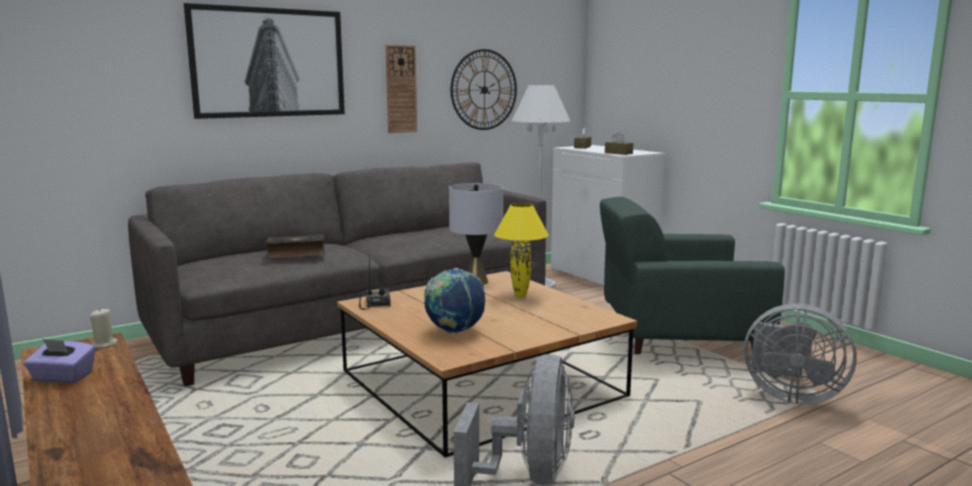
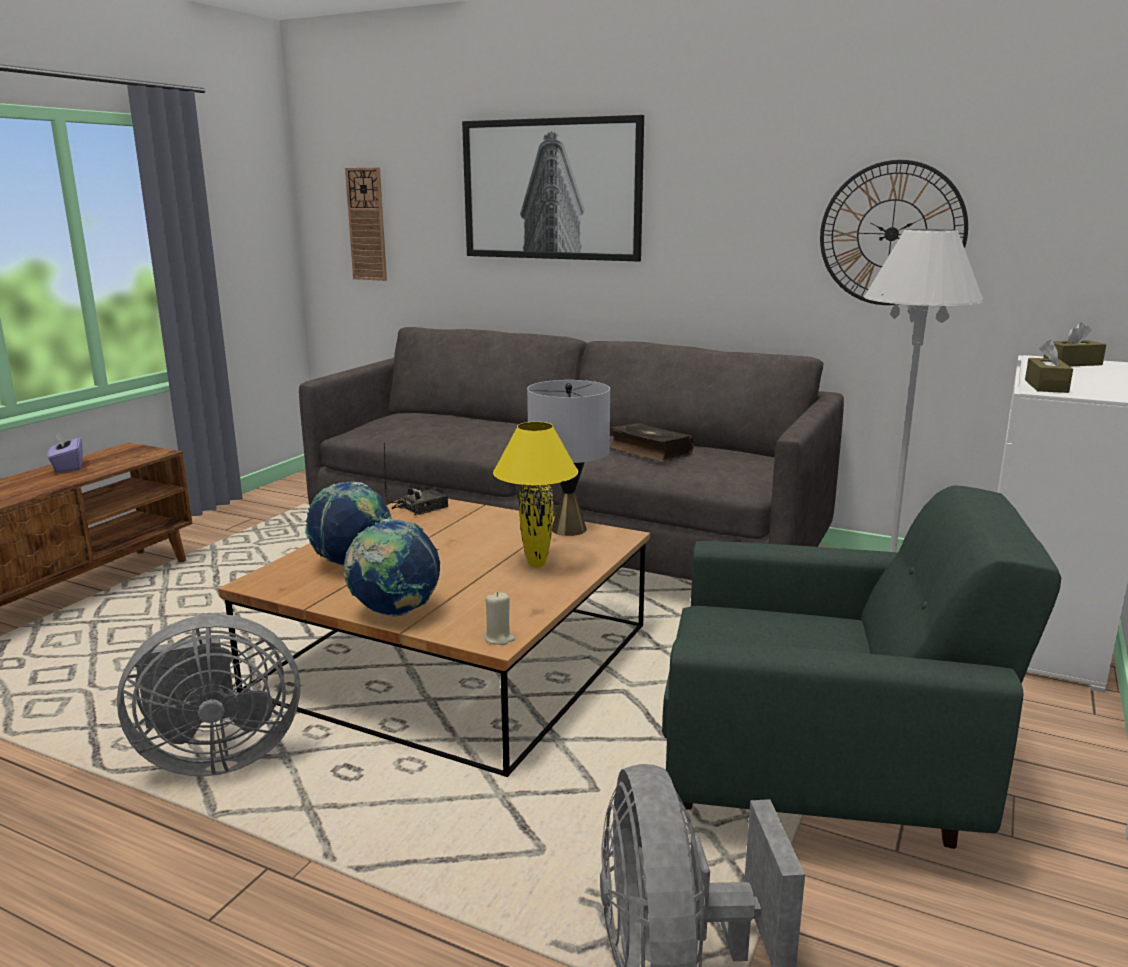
camera: 60 degrees right, 5 degrees up
beige candle [89,308,118,348] -> beige candle moved to [484,592,515,645]
book [265,234,325,259] -> book moved to [610,423,694,462]
wall clock [385,45,417,133] -> wall clock moved to [345,167,387,281]
green armchair [600,197,785,354] -> green armchair turned 135 degrees clockwise [662,485,1061,849]
none -> globe [344,519,440,617]

